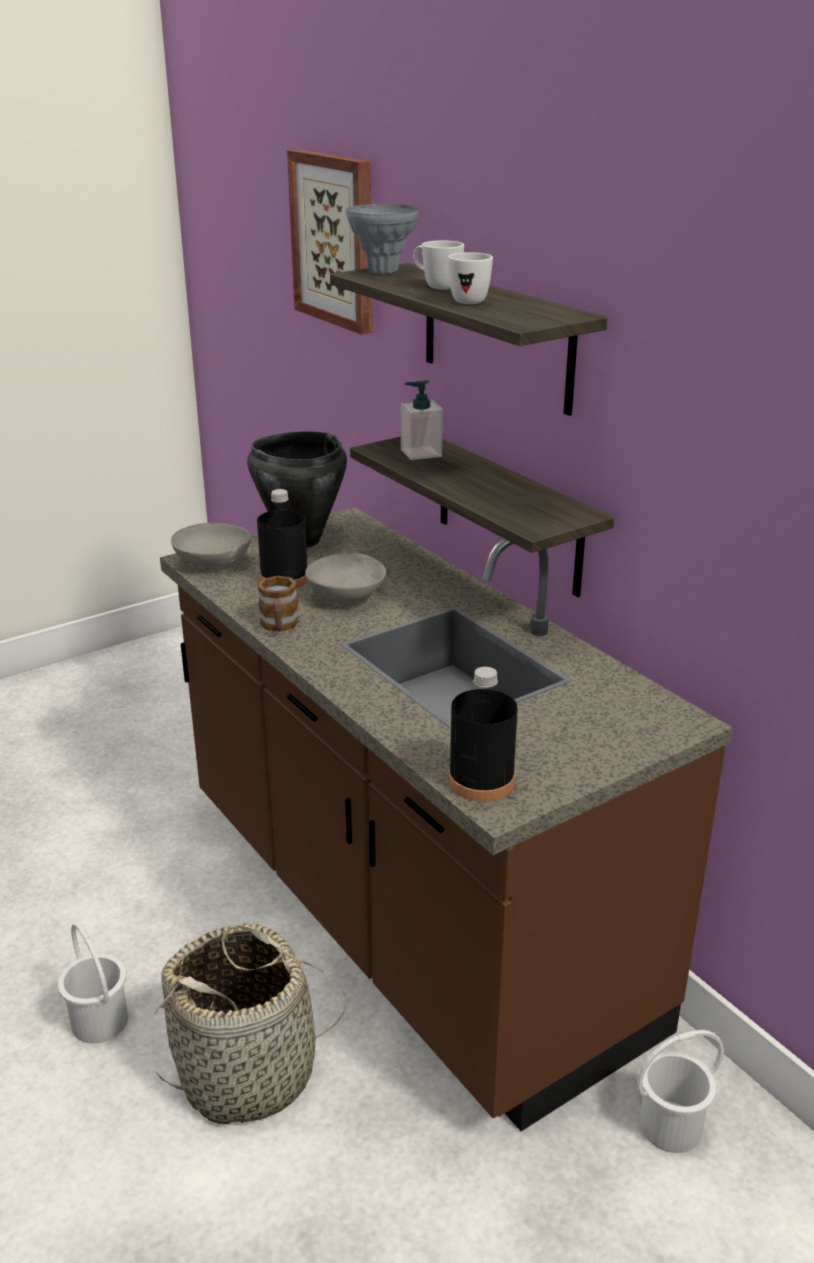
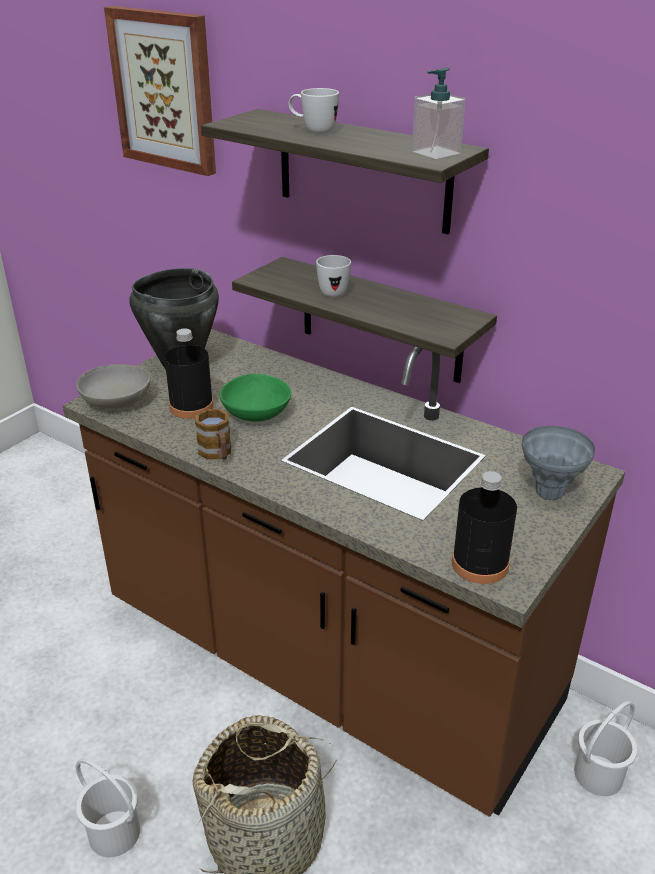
camera: 20 degrees left, 5 degrees up
grey bowl [305,553,386,603] -> green bowl [219,374,292,422]
grey vase [346,204,418,274] -> grey vase moved to [522,426,595,500]
soap dispenser [401,380,443,460] -> soap dispenser moved to [412,67,466,159]
white mug [448,252,493,304] -> white mug moved to [316,255,351,297]

